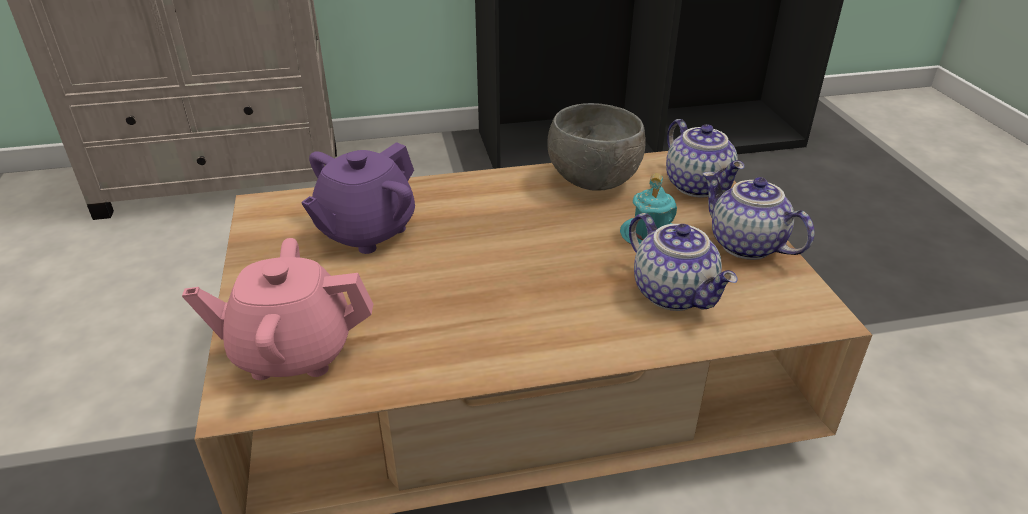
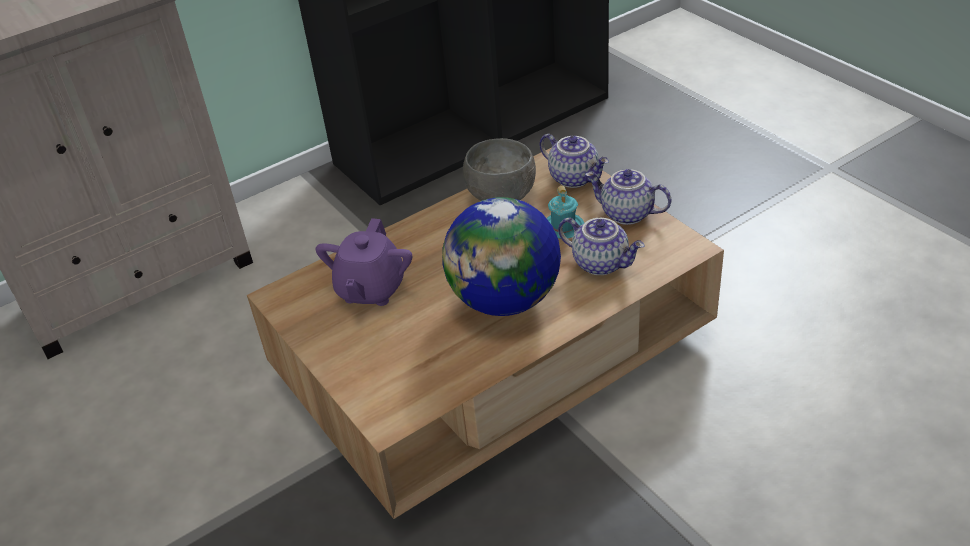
camera: 20 degrees left, 5 degrees up
pink teapot [182,238,373,380] -> none
none -> globe [442,197,561,316]

